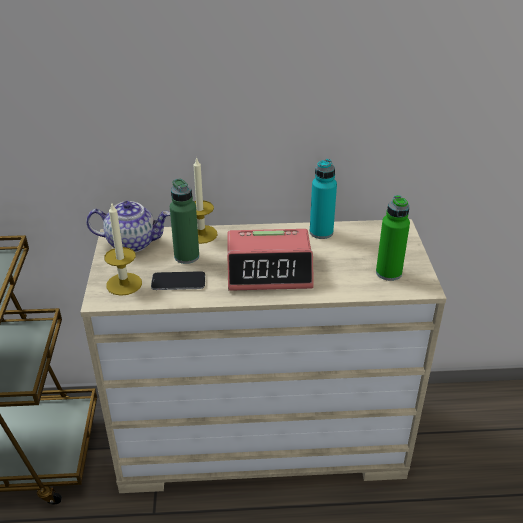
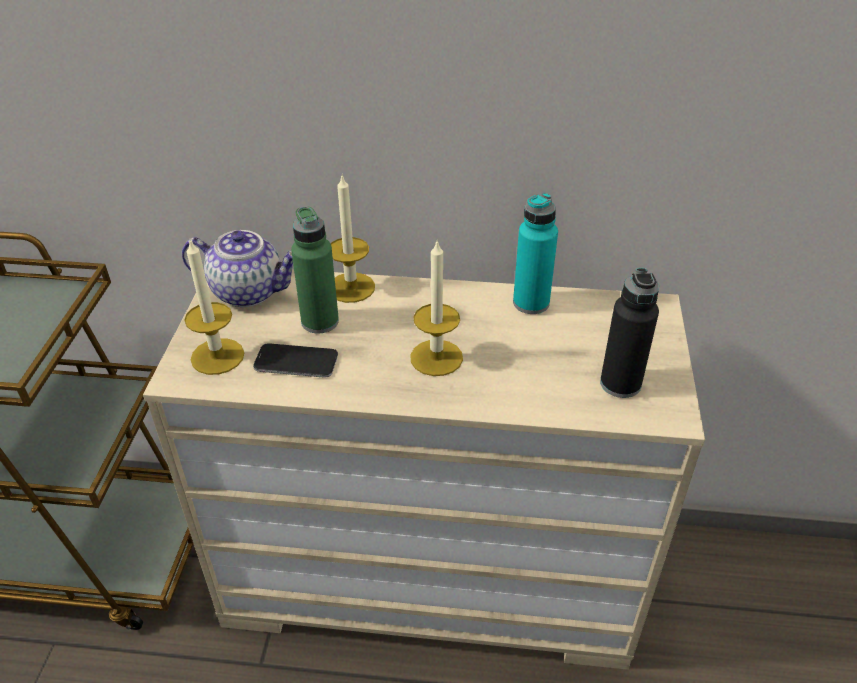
camera: 10 degrees right, 5 degrees up
alarm clock [227,229,314,291] -> candle [410,239,463,376]
green bottle [376,195,410,281] -> black bottle [600,268,659,398]

